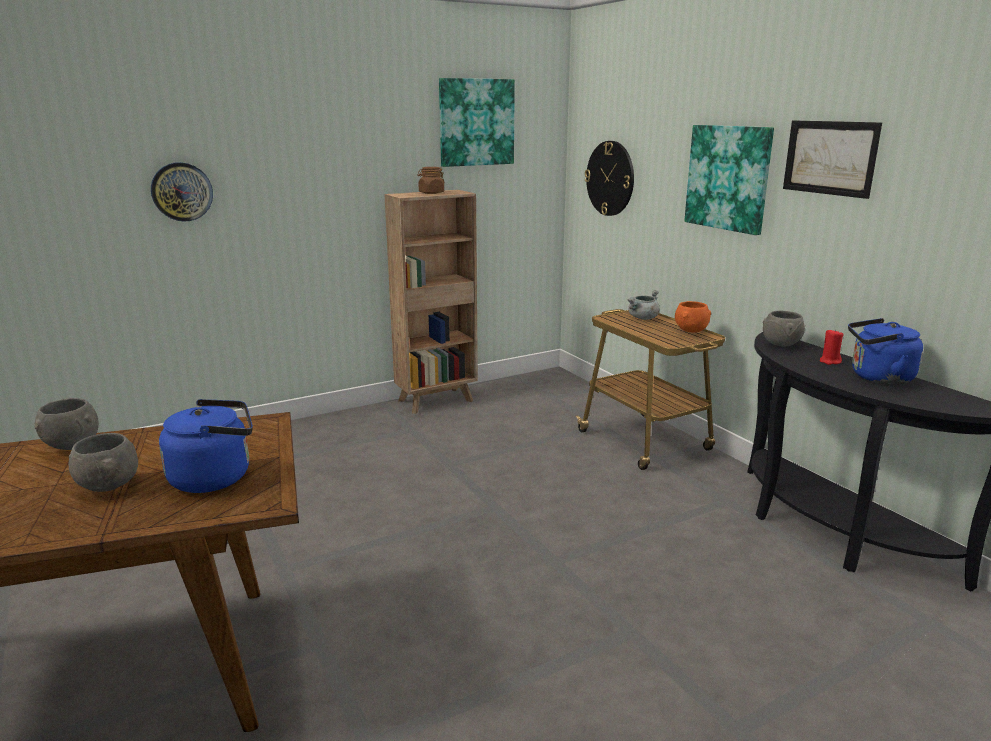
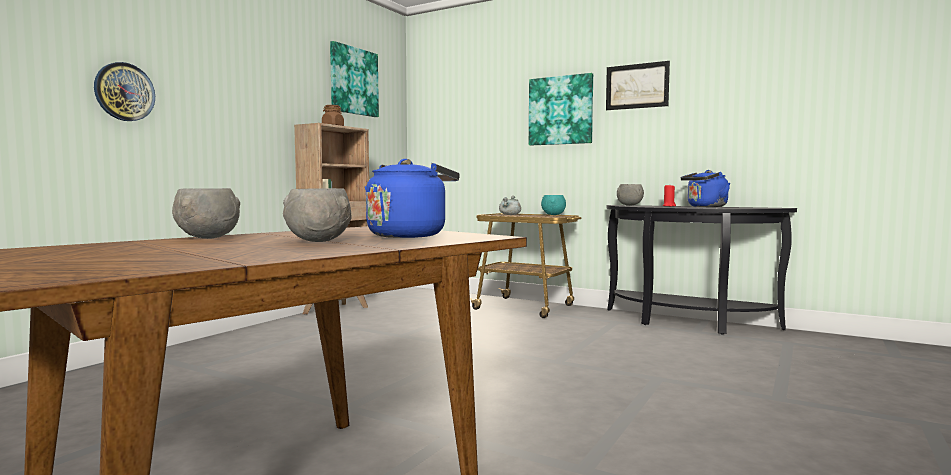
camera: 30 degrees left, 15 degrees down
wall clock [585,141,634,216] -> none
orange bowl [675,301,711,333] -> turquoise bowl [541,195,566,215]

